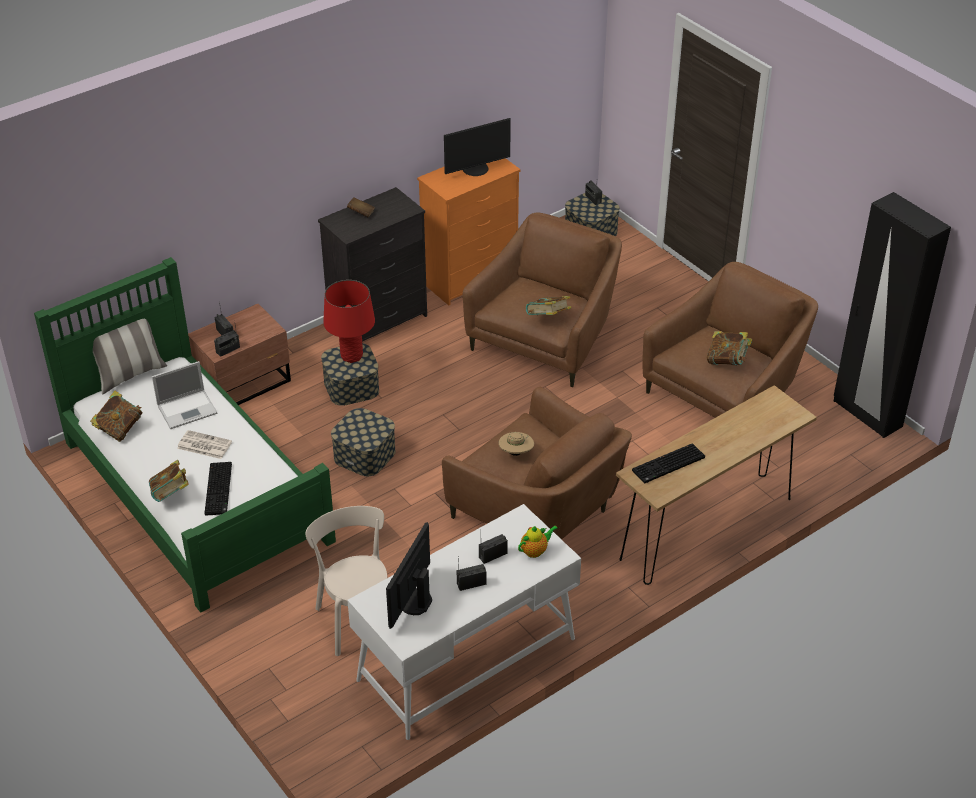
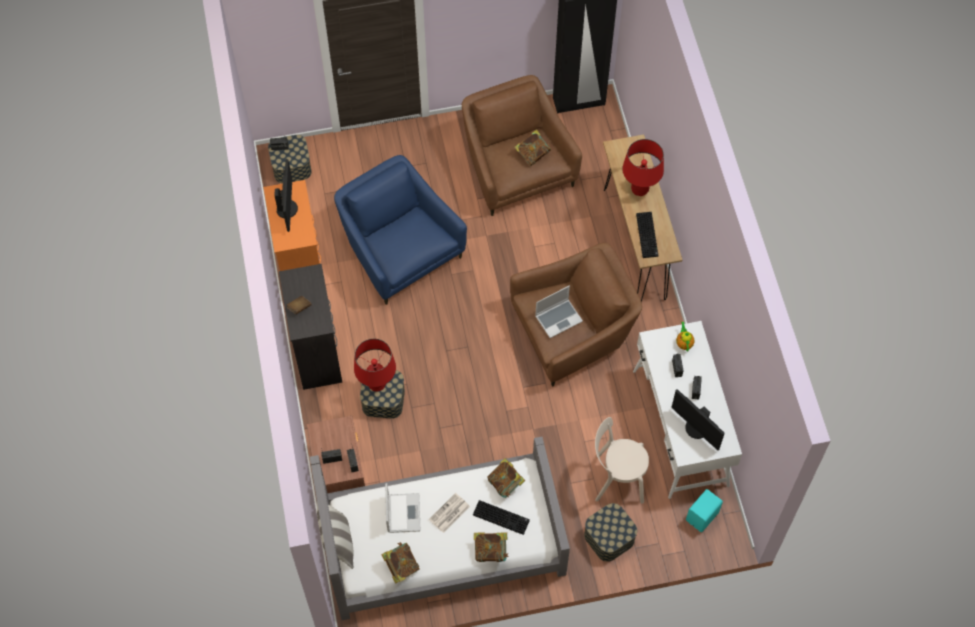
camera: 65 degrees left, 20 degrees up
green bed [34,257,336,613] -> grey bed [310,437,570,620]
storage box [331,408,396,476] -> storage box moved to [584,503,637,562]
brown armchair [463,213,622,387] -> blue armchair [334,155,467,305]
beige hat [498,432,534,456] -> laptop [535,286,583,338]
book [526,296,571,315] -> book moved to [488,458,525,498]
none -> red table lamp [622,139,664,196]
none -> turquoise speaker [686,489,723,532]

